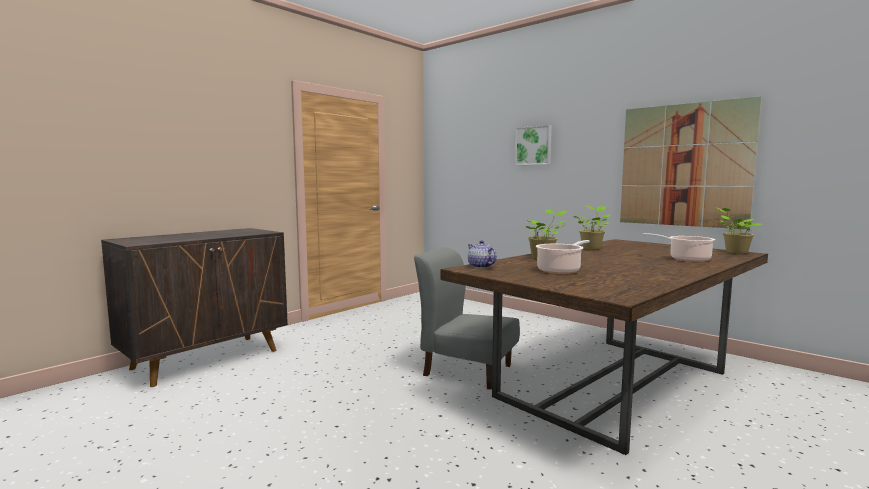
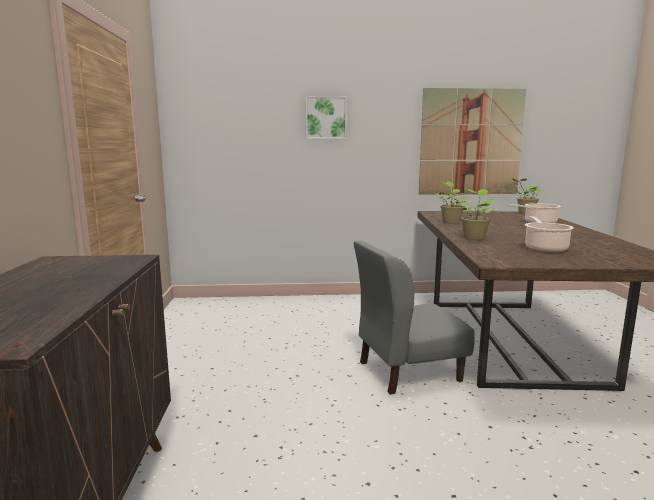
camera: 45 degrees left, 5 degrees up
teapot [468,240,497,268] -> none

